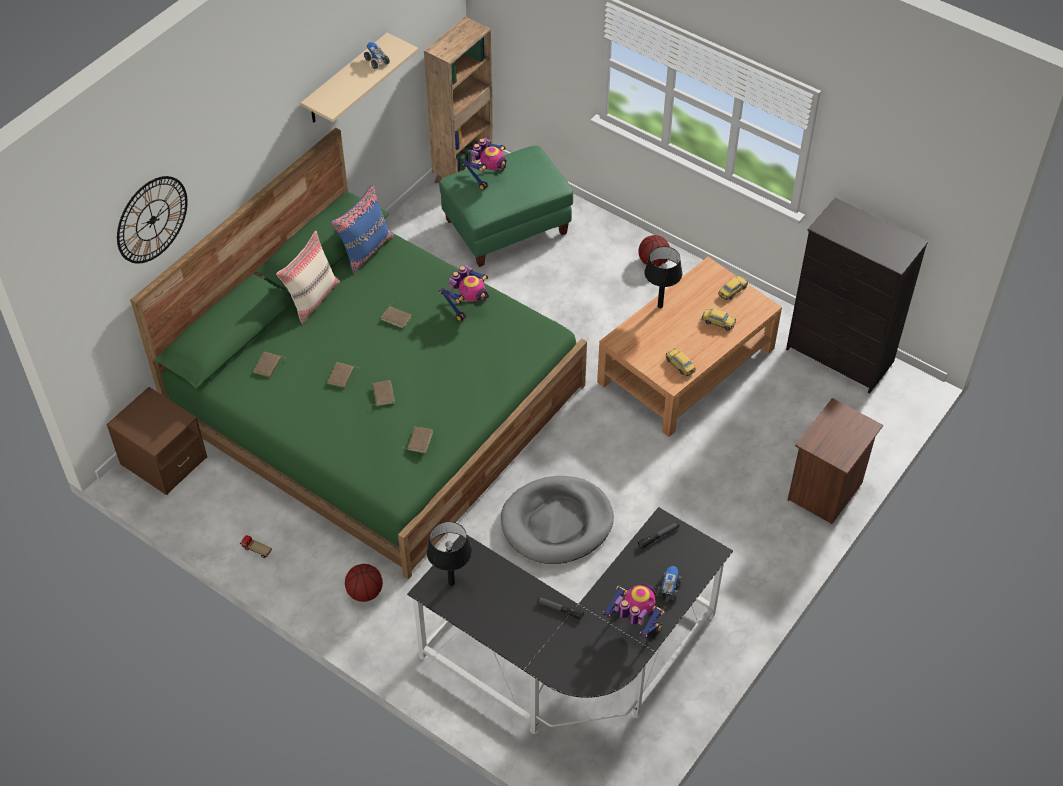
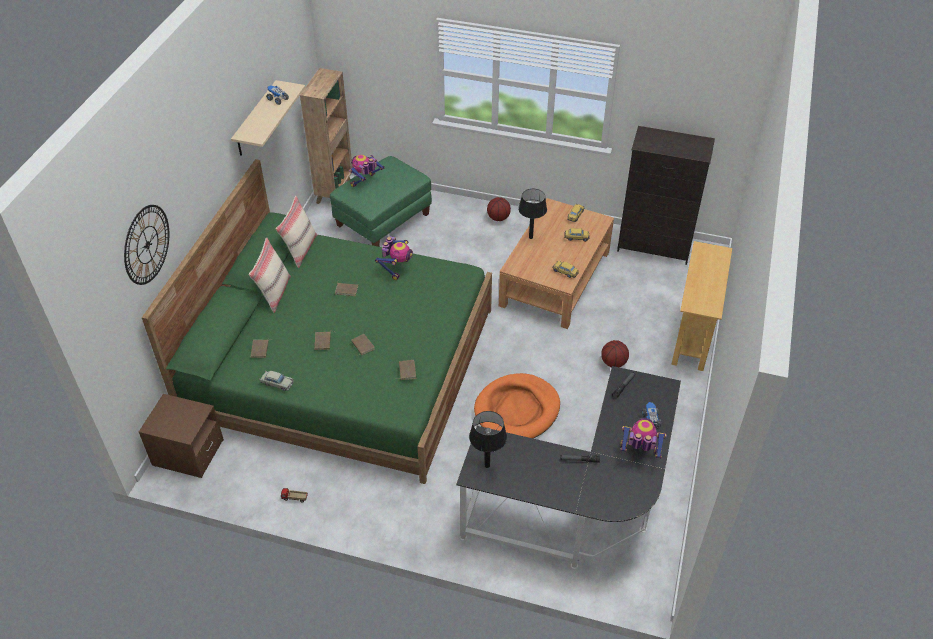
camera: 20 degrees left, 5 degrees down
blue pillow [331,184,394,274] -> beige pillow [275,196,318,268]
basketball [345,564,383,602] -> basketball moved to [601,340,629,367]
toy robot [462,138,507,190] -> toy robot turned 150 degrees counterclockwise [349,155,385,187]
grey dog bed [501,476,614,564] -> orange dog bed [474,373,560,438]
brown nightstand [787,398,883,524] -> beige console table [671,241,732,371]
none -> beige toy car [259,371,294,391]

